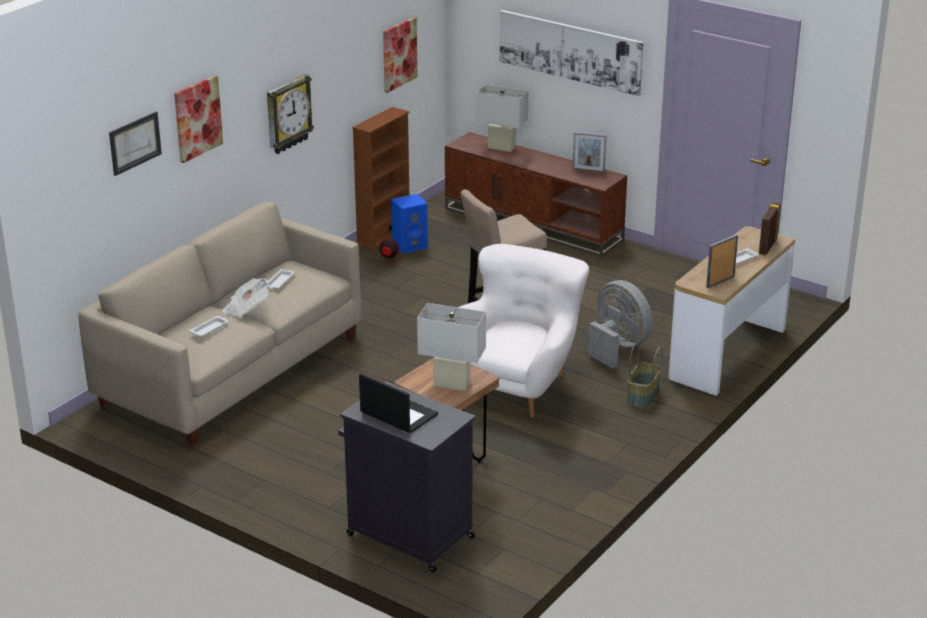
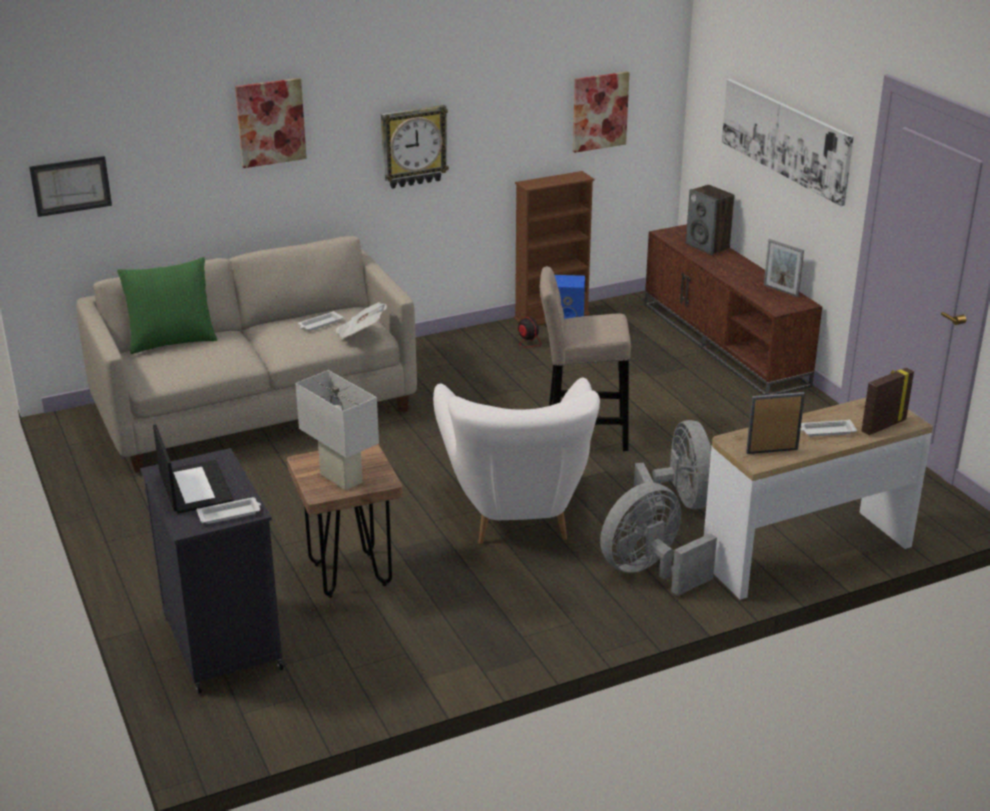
camera: 30 degrees right, 0 degrees up
picture [109,112,162,176] -> picture moved to [29,156,112,217]
white tray [189,316,229,337] -> white tray moved to [196,497,261,524]
newspaper [222,278,269,318] -> newspaper moved to [335,302,387,339]
white armchair [459,244,589,418] -> white armchair turned 120 degrees clockwise [433,377,600,544]
white table lamp [476,84,529,152] -> speaker [686,185,735,255]
basket [627,342,663,408] -> grey fan [600,482,717,596]
none -> green pillow [117,257,217,354]

